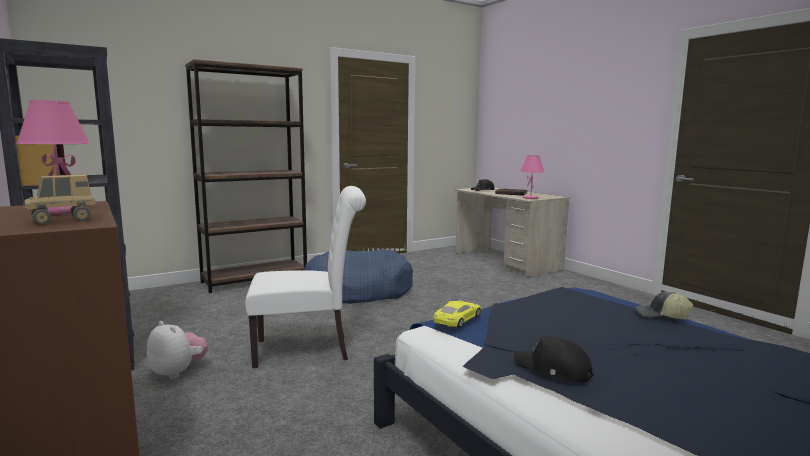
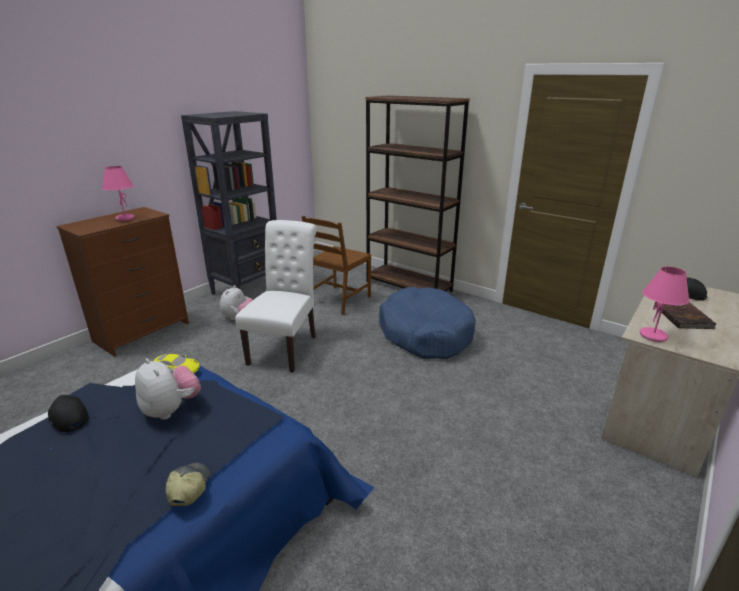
camera: 70 degrees right, 15 degrees up
toy truck [24,175,96,225] -> none
white chair [245,186,366,368] -> white chair turned 135 degrees counterclockwise [235,220,317,373]
black cap [514,336,594,383] -> black cap turned 60 degrees counterclockwise [48,395,89,432]
none -> plush toy [135,358,201,420]
none -> brown chair [302,216,371,315]

